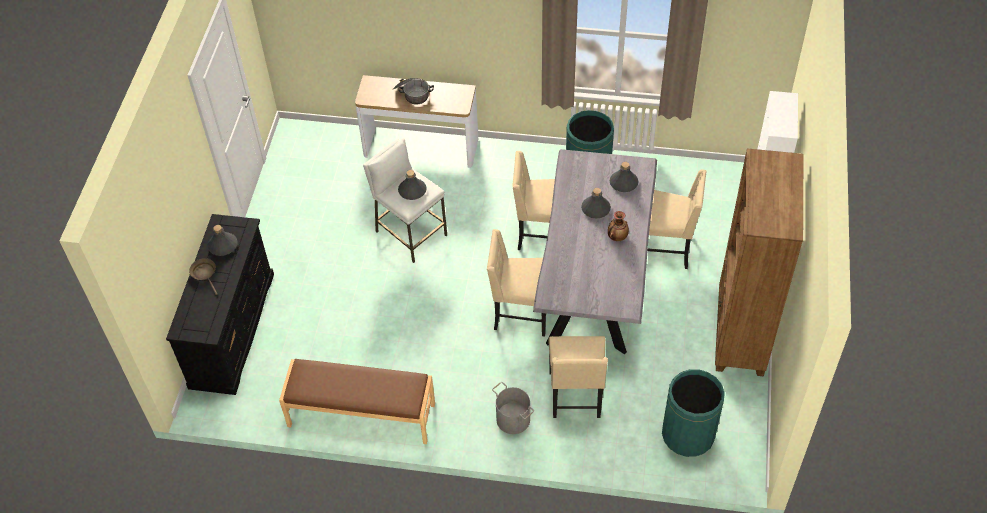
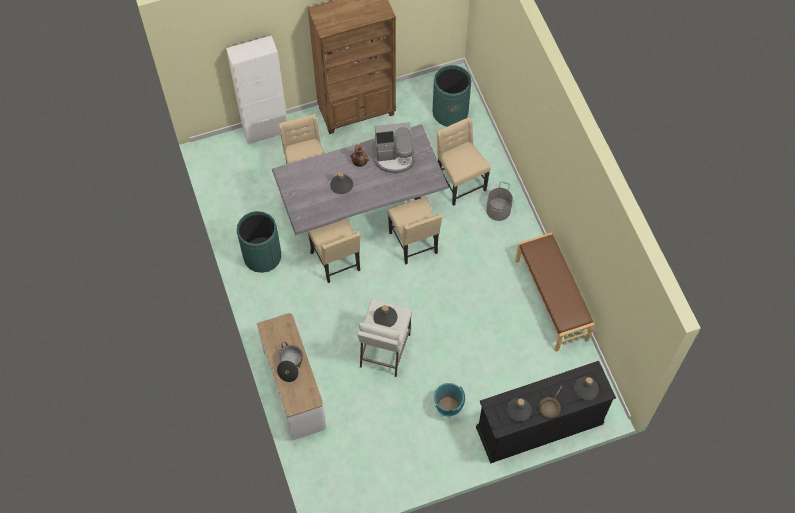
camera: 120 degrees left, 10 degrees up
beige chair [548,336,608,418] -> beige chair turned 90 degrees counterclockwise [437,117,491,206]
grey bottle [610,162,639,192] -> grey bottle moved to [574,377,599,400]
none -> coffee machine [372,122,414,173]
none -> turquoise bucket [434,383,465,417]

